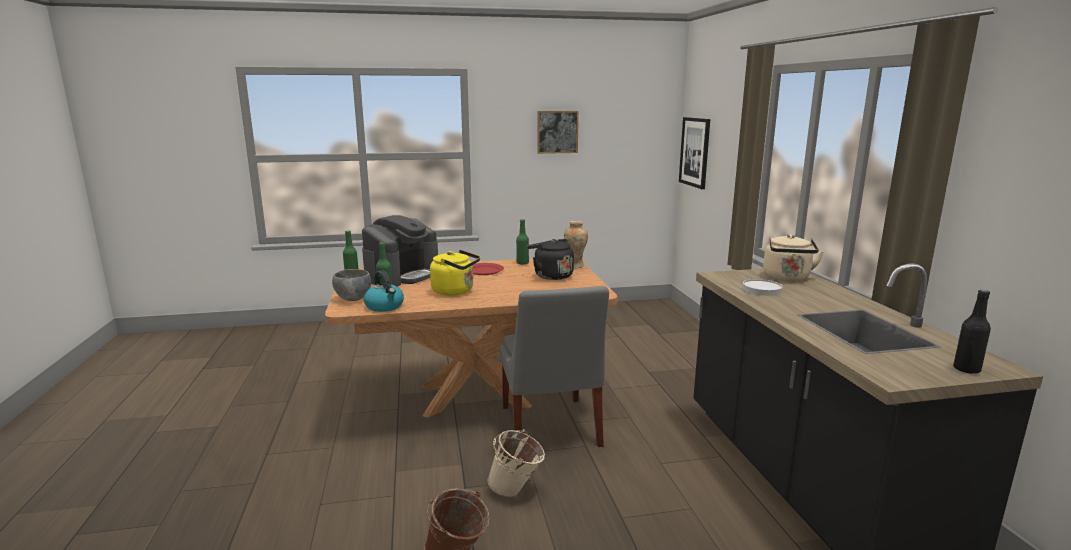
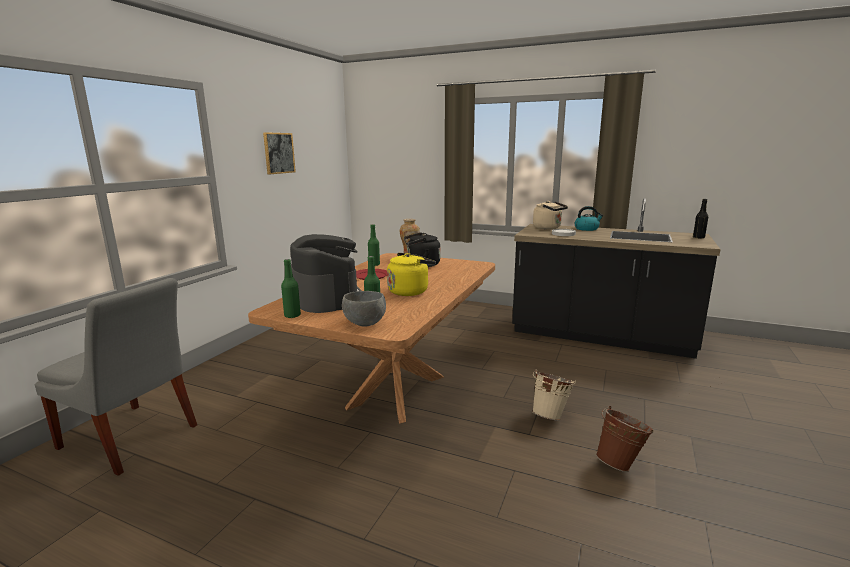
camera: 55 degrees left, 0 degrees up
kettle [364,270,404,312] -> kettle moved to [574,206,603,231]
grey chair [499,286,609,447] -> grey chair moved to [35,278,197,476]
picture [679,117,710,189] -> none

